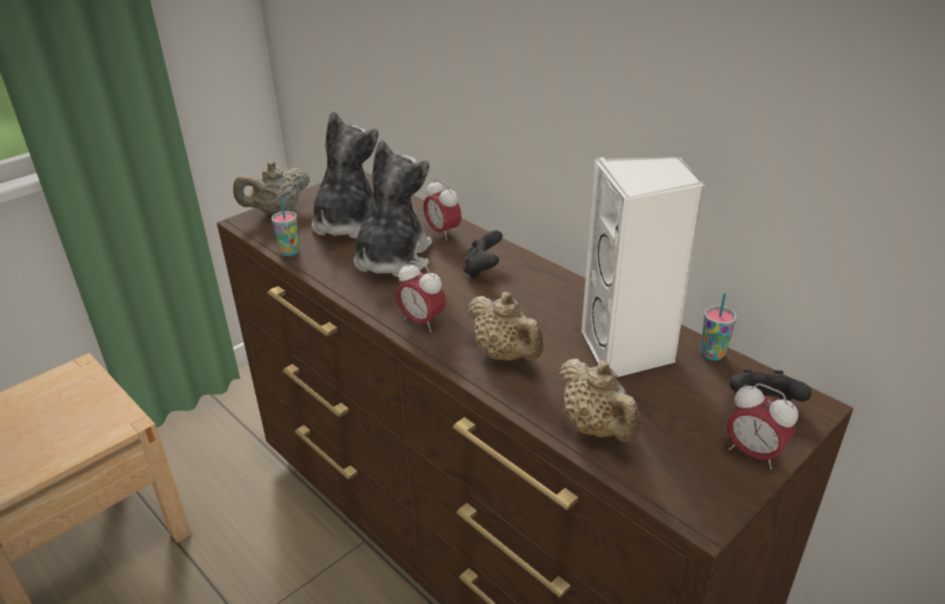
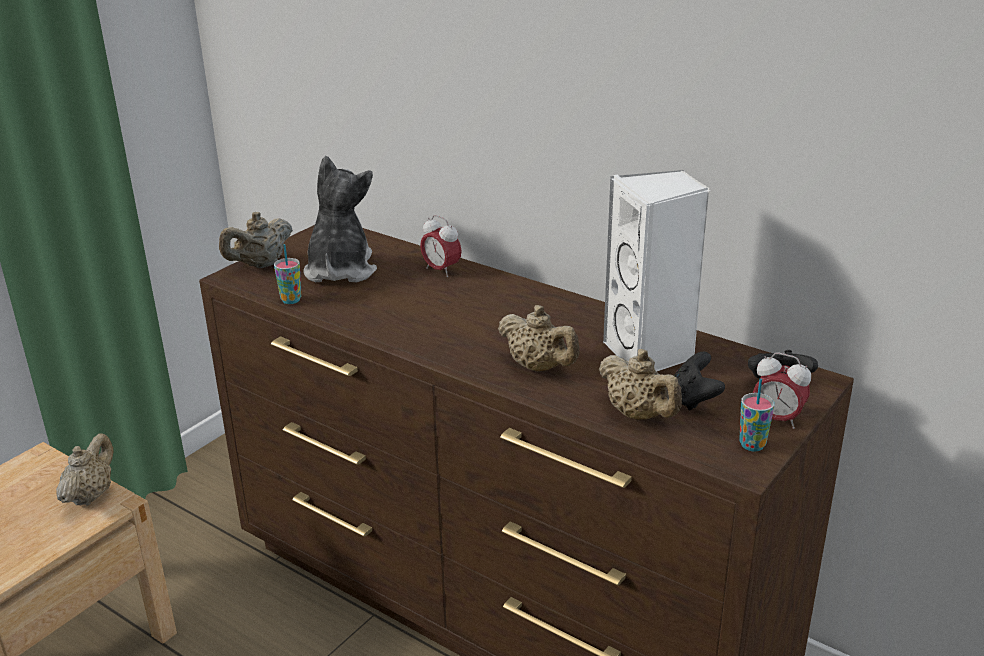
camera: 10 degrees left, 5 degrees down
plush toy [354,140,432,277] -> none
alarm clock [396,261,446,332] -> none
black game controller [463,230,503,279] -> black game controller moved to [674,352,725,410]
cup [700,293,737,361] -> cup moved to [739,379,775,451]
none -> beige teapot [56,433,113,506]

